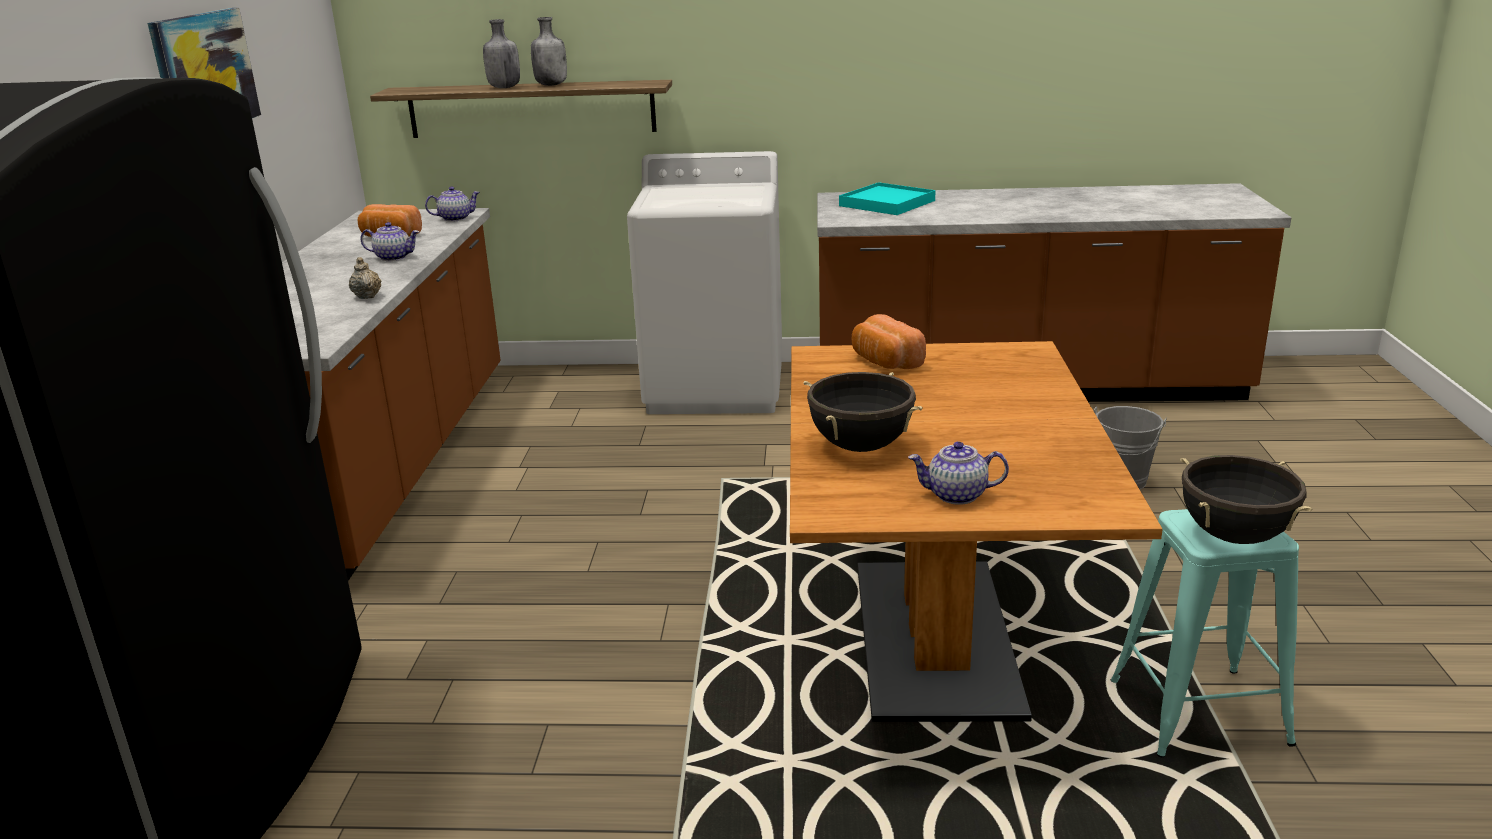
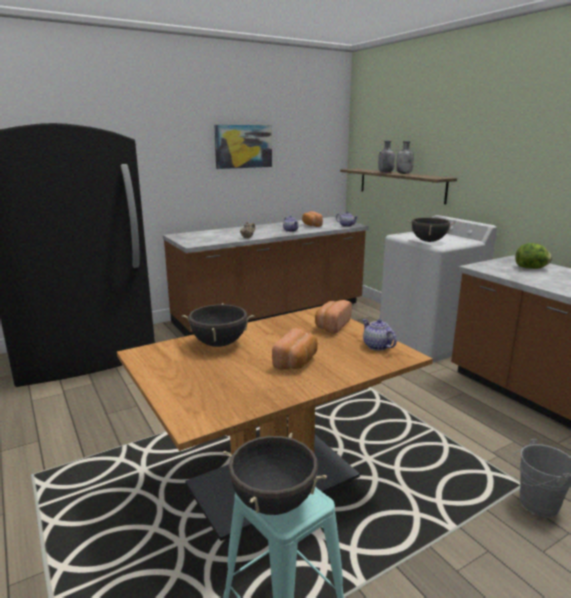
camera: 55 degrees right, 5 degrees down
turquoise tray [839,182,936,215] -> lettuce [515,243,552,269]
teapot [908,441,1009,505] -> teapot moved to [362,319,397,351]
none -> bread [272,328,318,370]
none -> black cooking pot [407,218,455,242]

